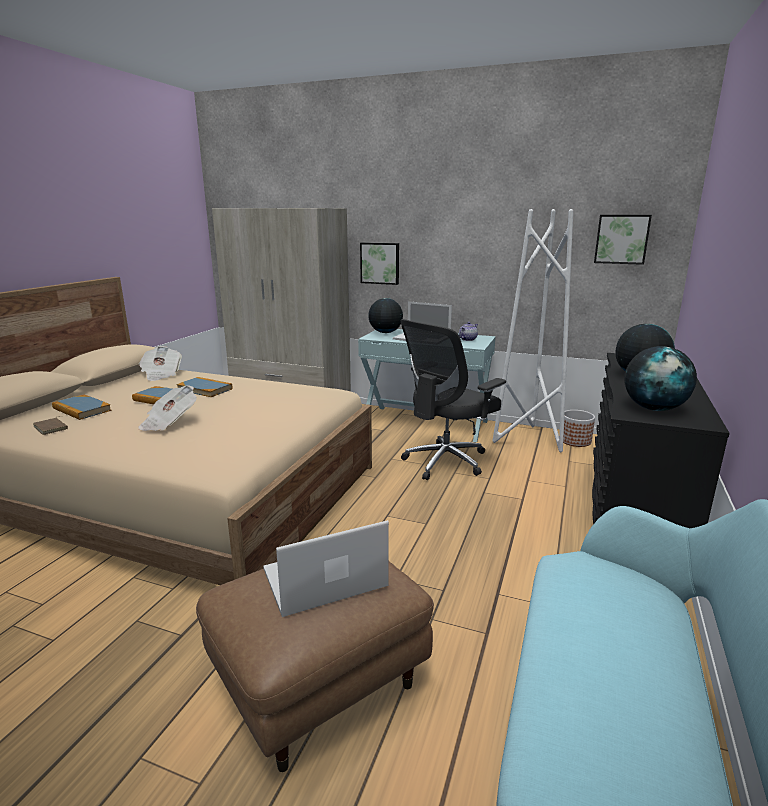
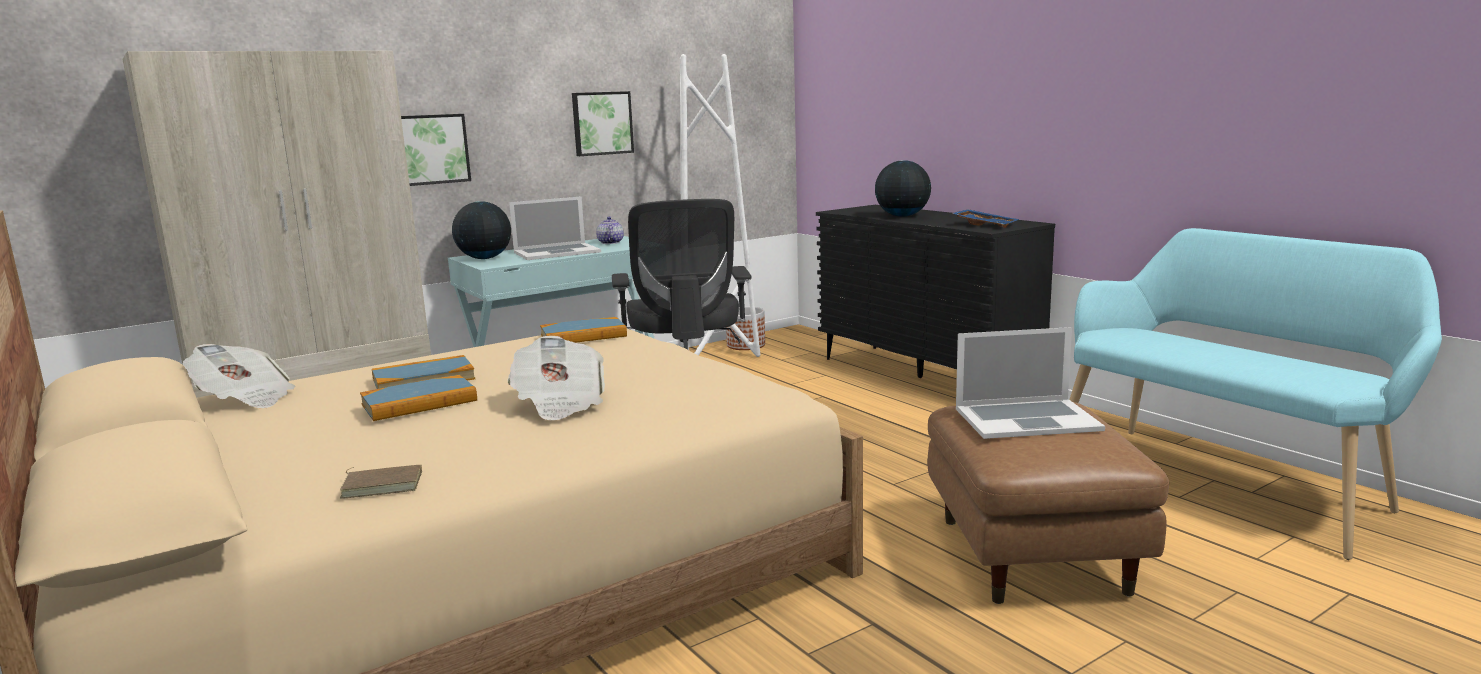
camera: 55 degrees left, 5 degrees down
book [52,395,112,420] -> book moved to [540,317,627,343]
laptop [263,520,389,617] -> laptop turned 105 degrees counterclockwise [956,327,1105,439]
picture [594,215,652,265] -> picture moved to [572,91,634,156]
globe [624,346,697,411] -> blue tray [952,209,1019,228]

